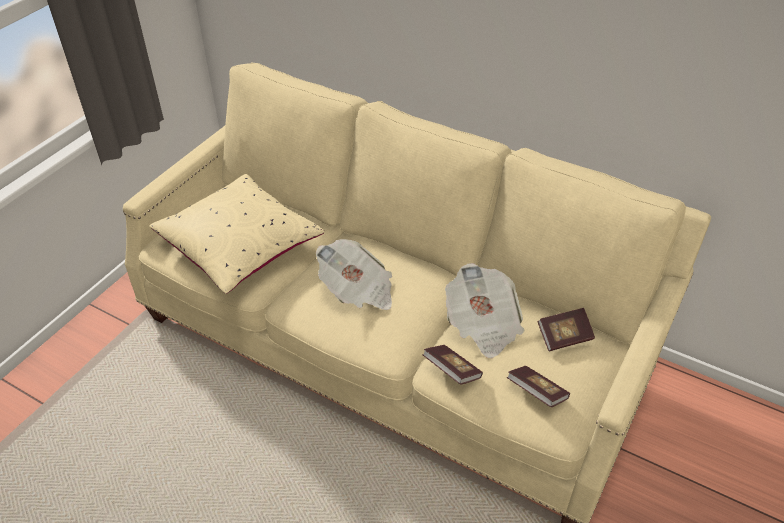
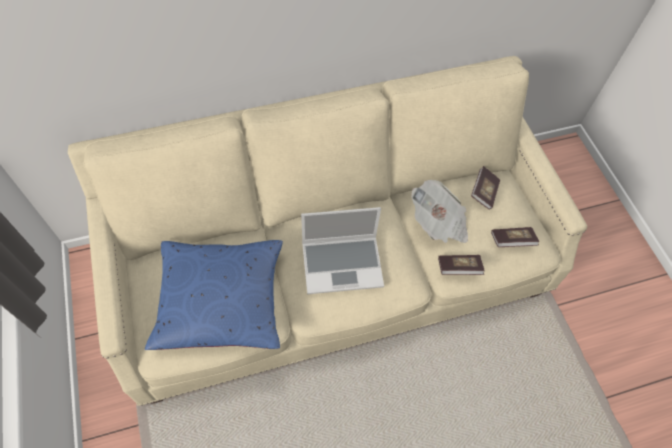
camera: 50 degrees left, 15 degrees up
beige pillow [149,174,325,294] -> blue pillow [145,240,283,350]
newspaper [316,239,392,310] -> laptop [301,207,384,294]

